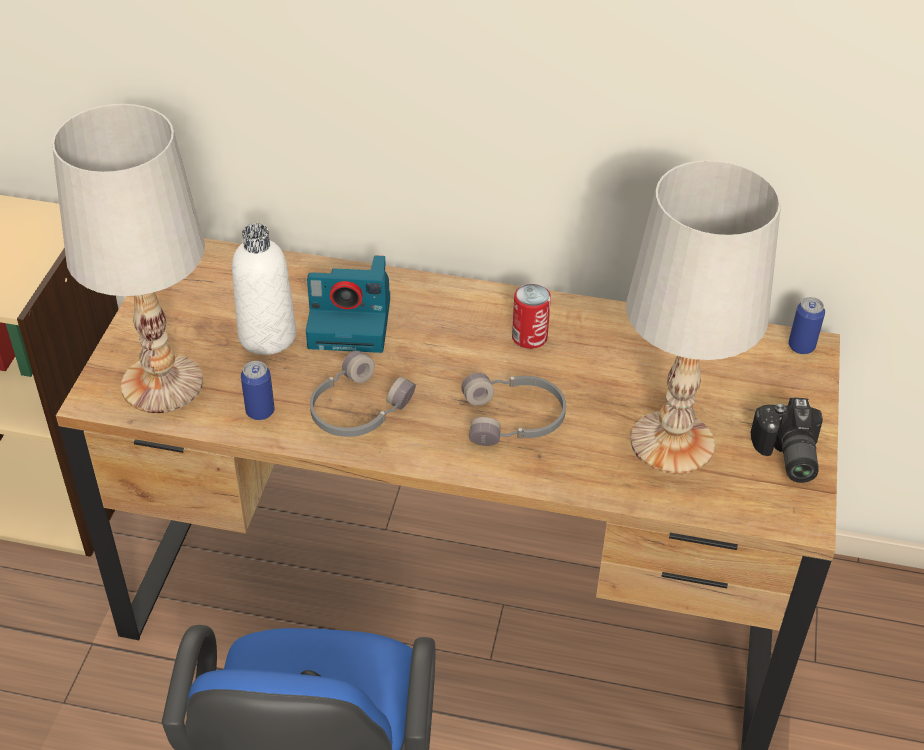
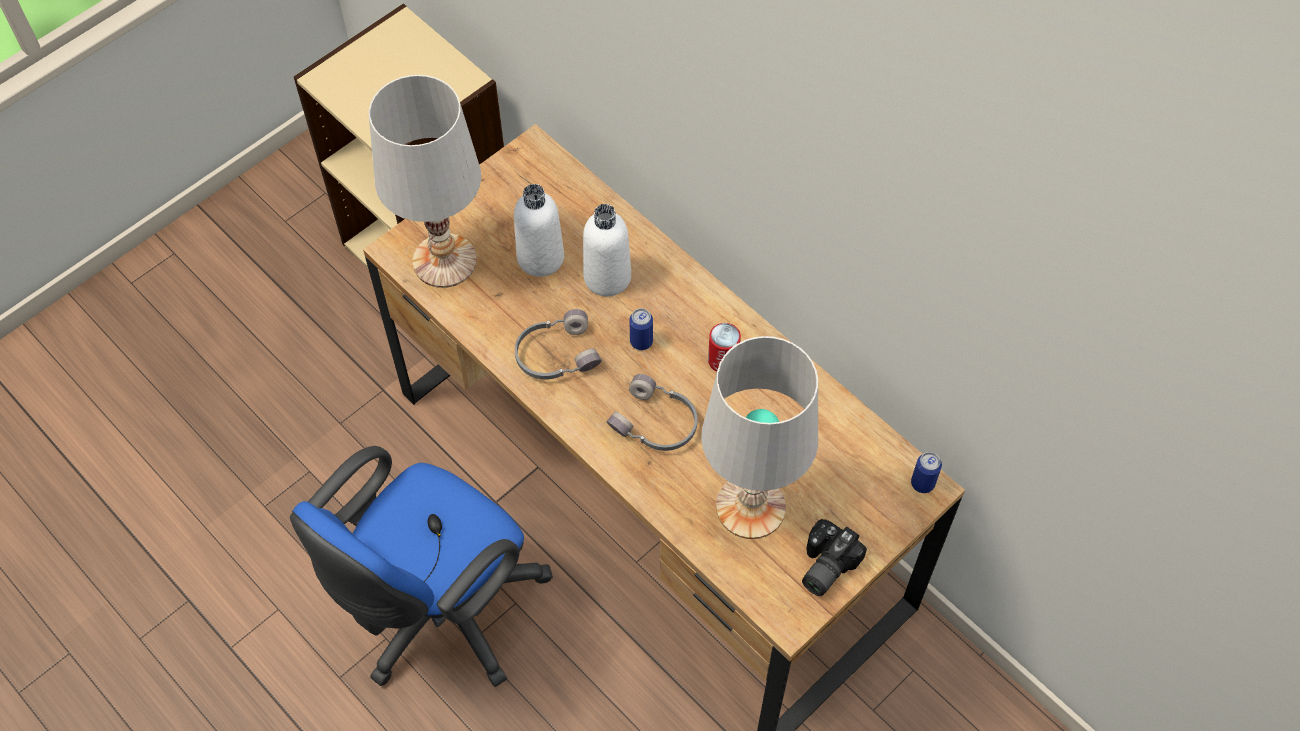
camera: 35 degrees right, 15 degrees up
can [241,361,274,420] -> can moved to [629,308,653,350]
camera [306,255,390,353] -> white bottle [583,204,631,296]

